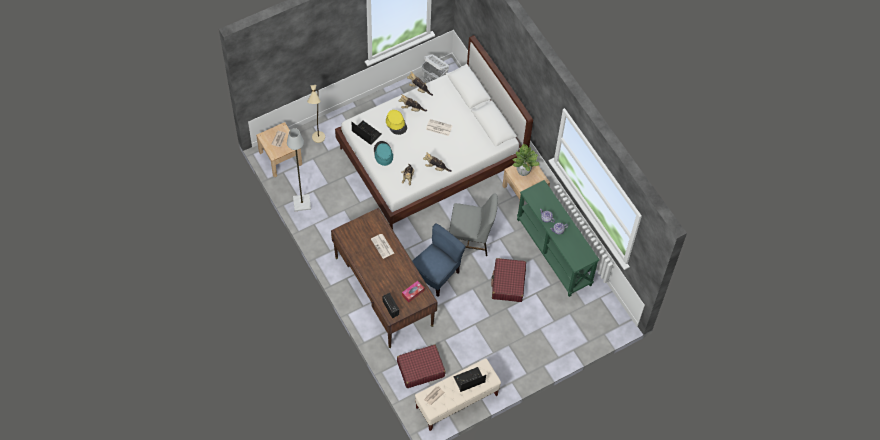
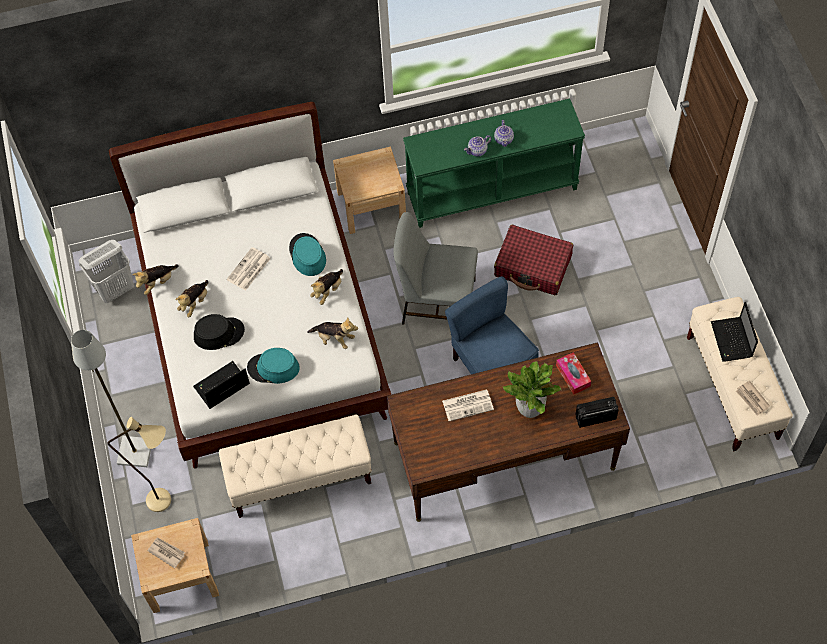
camera: 70 degrees left, 0 degrees up
grey floor lamp [287,128,311,211] -> grey floor lamp moved to [71,330,151,467]
yellow hat [386,110,407,135] -> black hat [194,314,245,350]
red suitcase [397,344,446,388] -> none
grey chair [449,193,498,256] -> grey chair turned 105 degrees counterclockwise [394,212,478,325]
potted plant [513,144,540,176] -> potted plant moved to [503,361,561,418]
none -> beige bench [219,414,372,518]
none -> turquoise hat [289,233,326,276]

